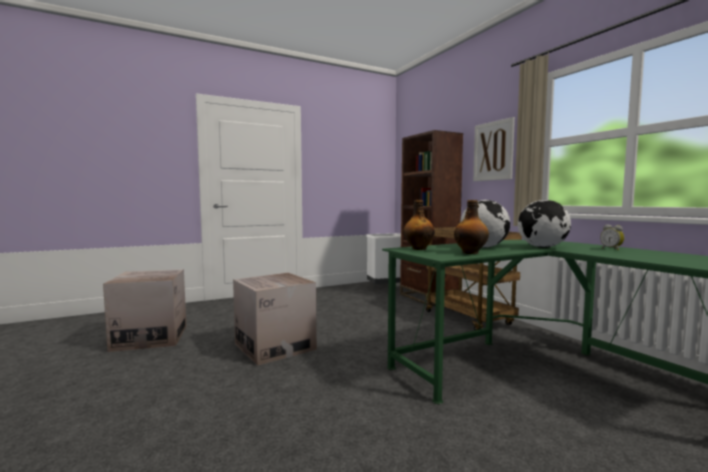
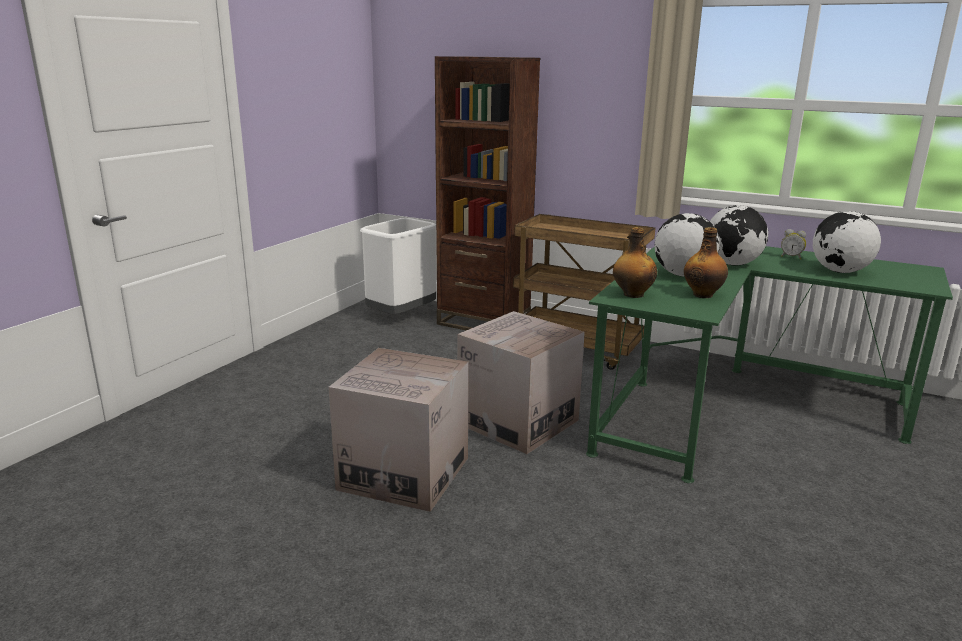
camera: 35 degrees left, 15 degrees up
cardboard box [103,269,186,352] -> cardboard box moved to [457,311,585,454]
picture [473,117,515,181] -> none
none -> globe [813,211,881,273]

